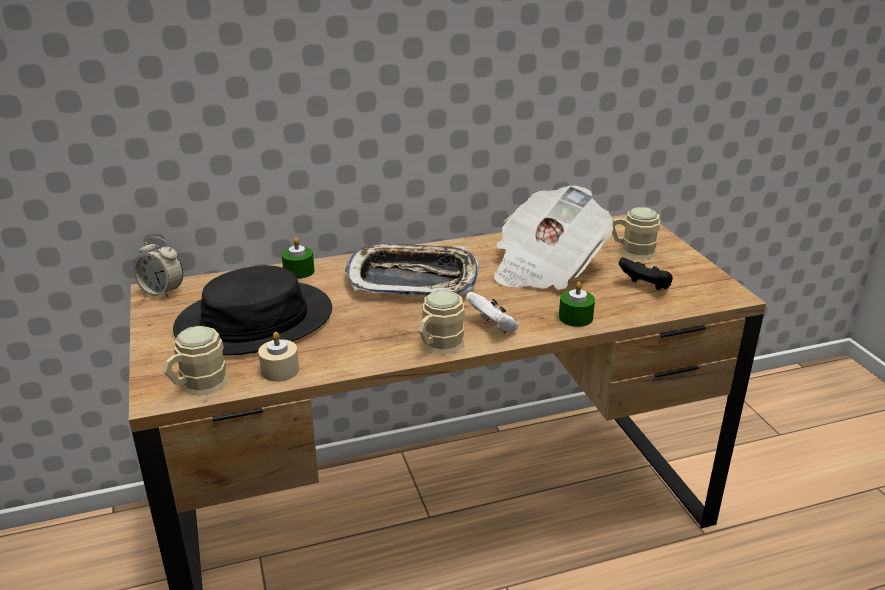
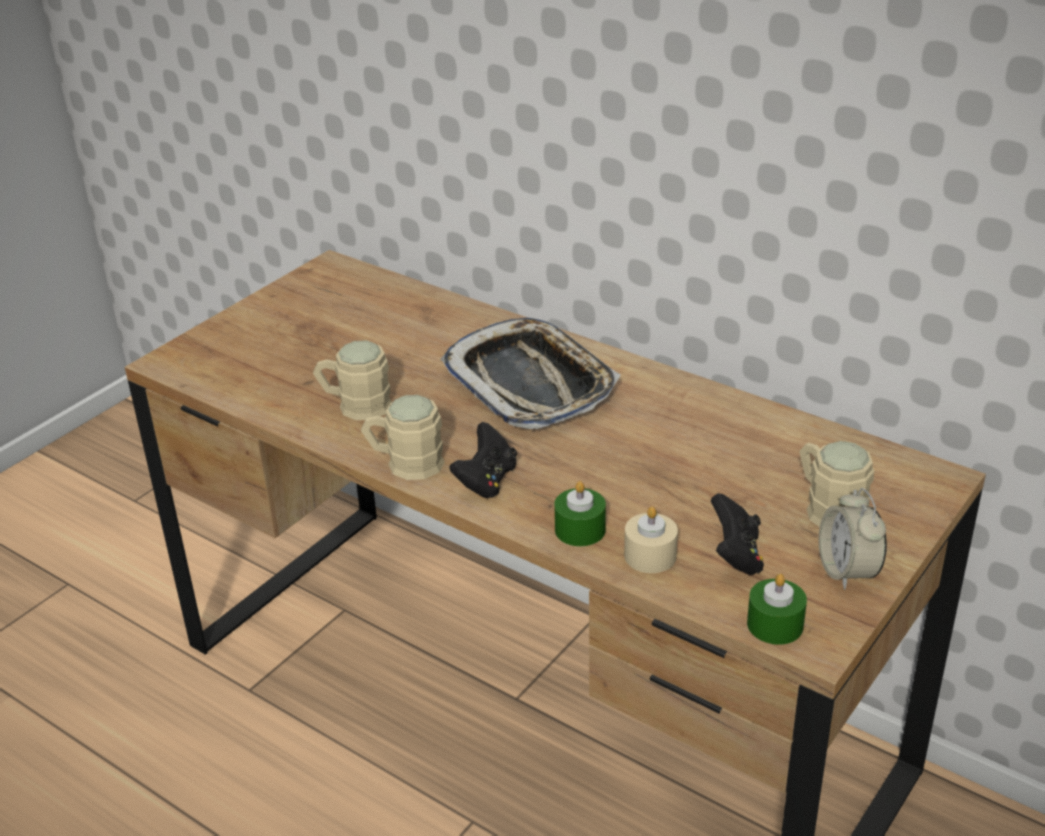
camera: 55 degrees right, 5 degrees up
alarm clock [133,237,183,299] -> alarm clock moved to [819,488,887,590]
beige mug [163,326,228,396] -> beige mug moved to [313,340,391,420]
black hat [173,265,332,356] -> none
beige candle [258,332,299,382] -> beige candle moved to [624,506,678,573]
green candle [282,238,315,279] -> green candle moved to [747,574,807,645]
white game controller [466,292,518,333] -> black game controller [449,422,517,498]
newspaper [494,185,613,290] -> none

